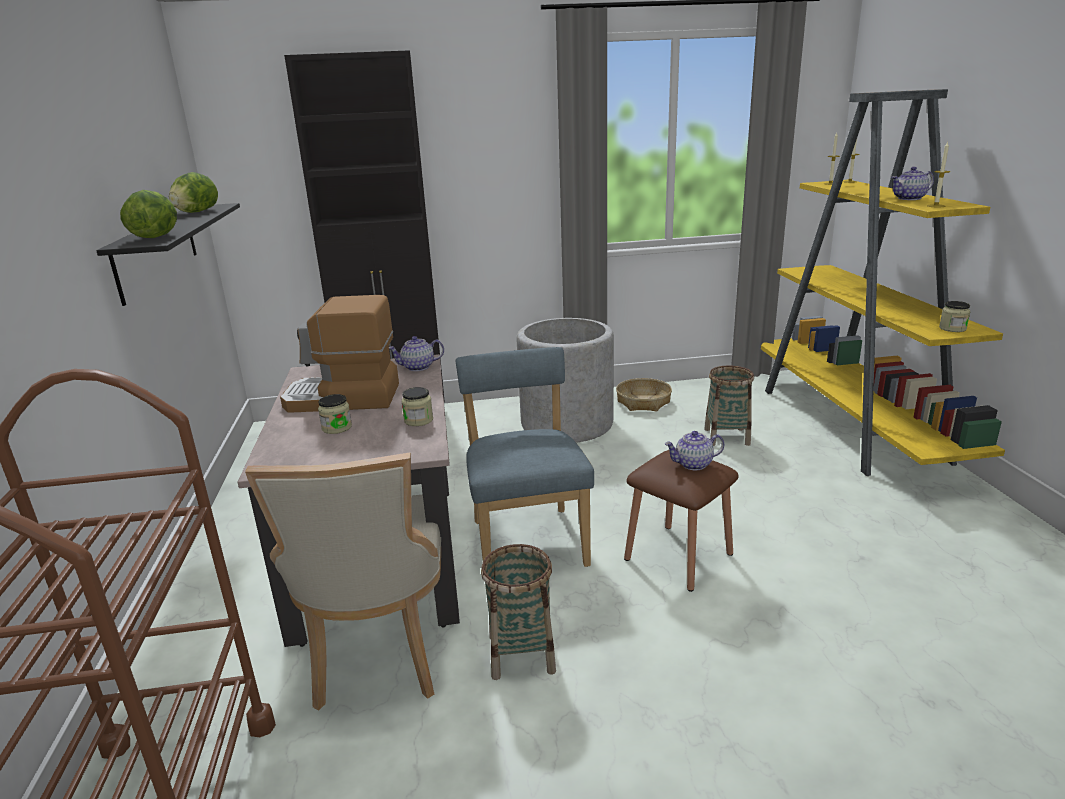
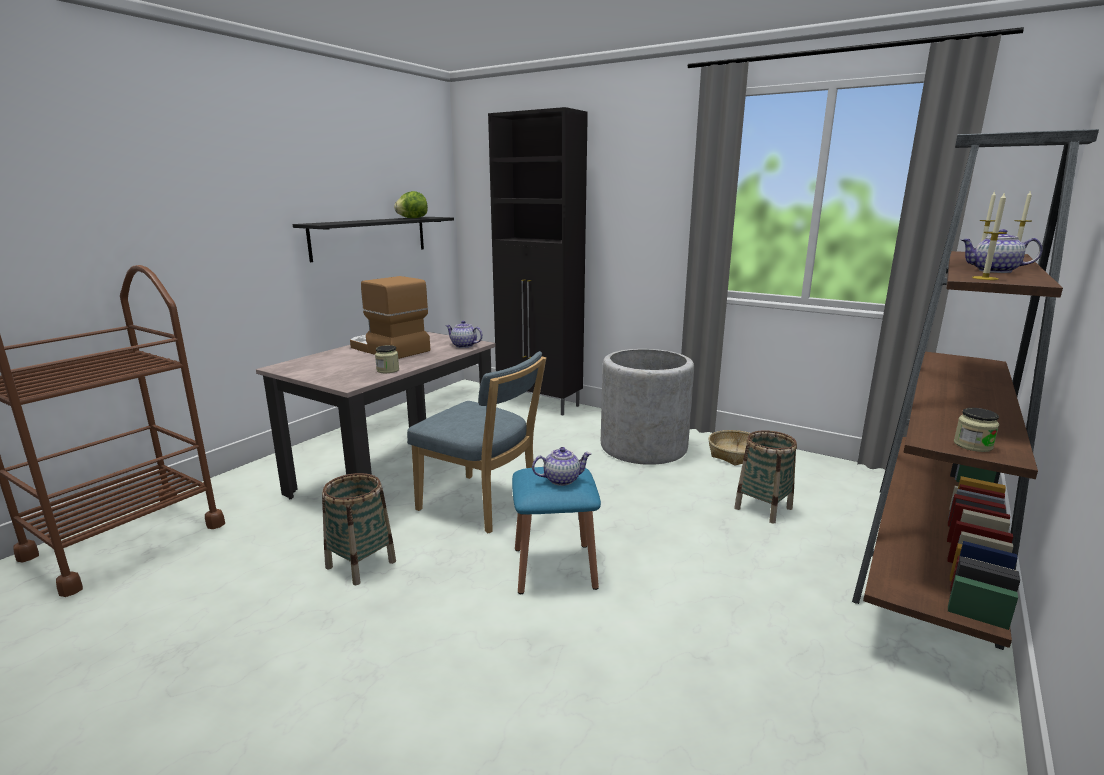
camera: 40 degrees right, 5 degrees down
lettuce [120,190,177,238] -> none
beige chair [245,453,441,710] -> none
jar [318,394,352,434] -> none
blue chair [456,347,594,567] -> blue chair turned 90 degrees clockwise [407,351,546,533]
brown stool [624,450,739,592] -> blue stool [512,467,601,594]
teapot [665,431,724,470] -> teapot turned 135 degrees clockwise [532,447,591,486]
yellow bookcase [761,89,1005,476] -> brown bookcase [852,129,1099,650]

